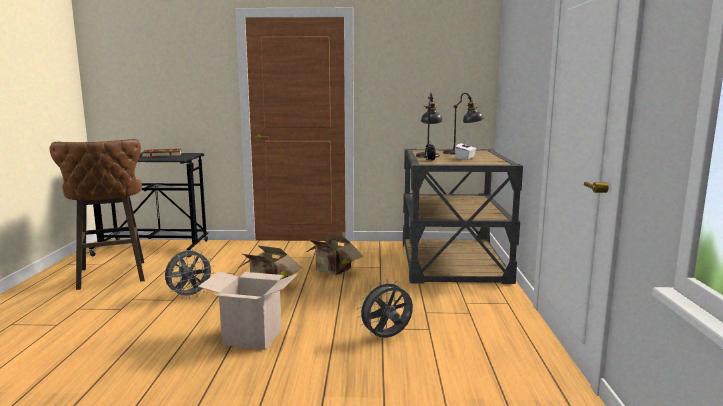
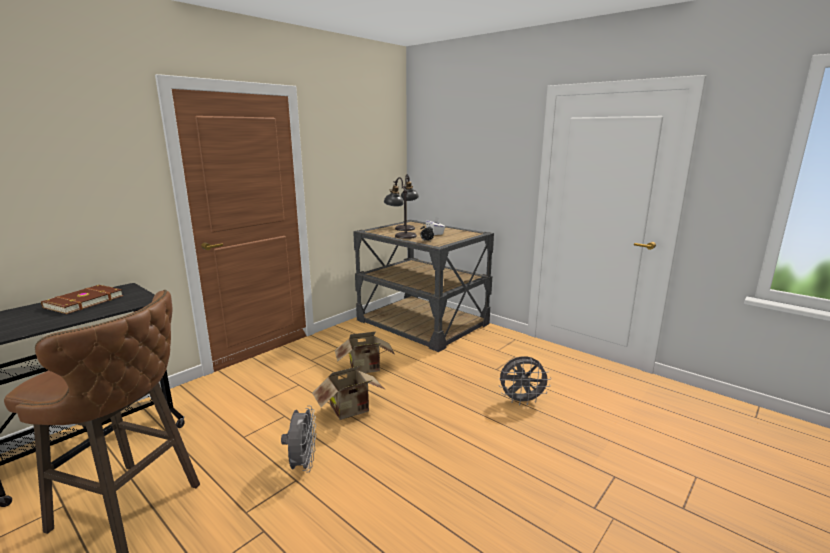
camera: 50 degrees left, 5 degrees up
cardboard box [198,271,298,350] -> none
grey fan [357,279,413,338] -> grey fan turned 105 degrees counterclockwise [499,356,551,405]

